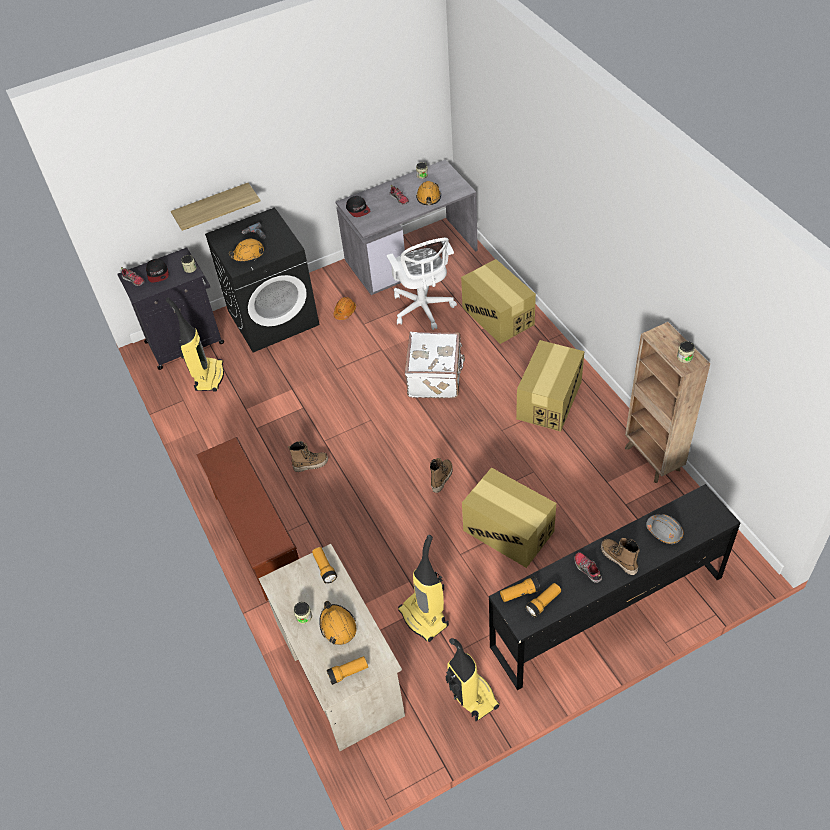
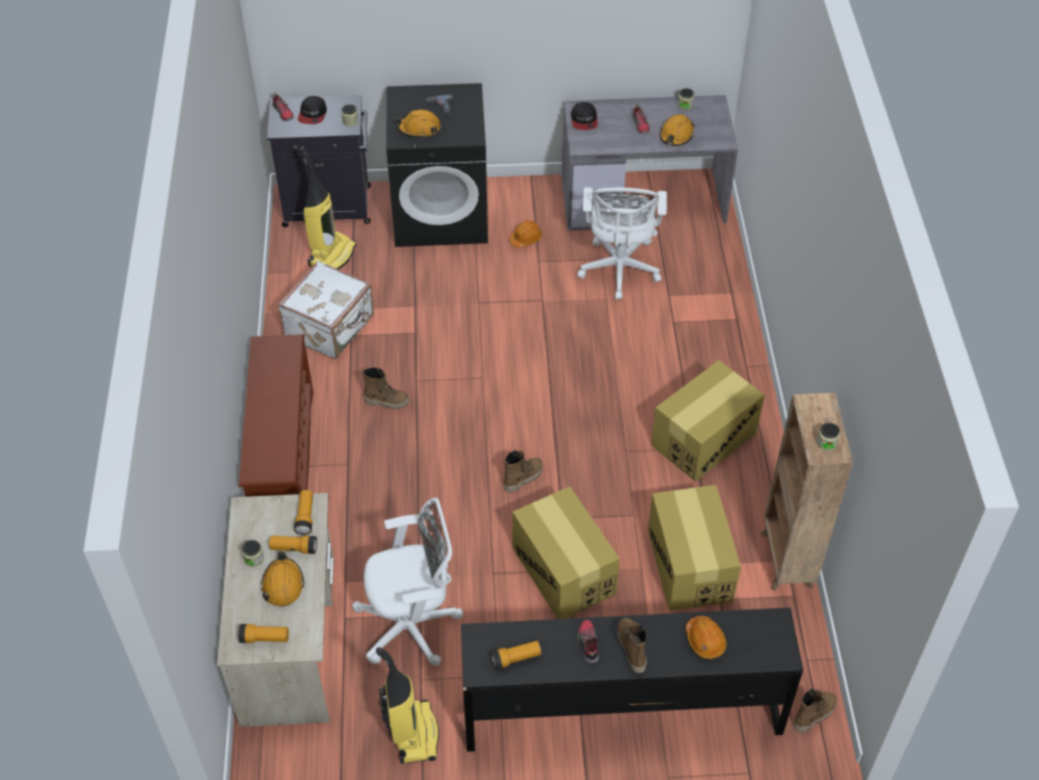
camera: 20 degrees right, 0 degrees up
shelf [171,183,261,231] -> none
vacuum cleaner [398,535,449,642] -> white office chair [352,498,463,666]
white suitcase [405,332,465,398] -> white suitcase moved to [278,261,374,359]
cardboard box [461,259,536,344] -> cardboard box moved to [648,485,741,611]
flashlight [500,576,540,602] -> flashlight moved to [269,536,317,554]
grey hard hat [646,514,683,544] -> orange hard hat [686,616,727,659]
none -> boot [794,689,837,733]

